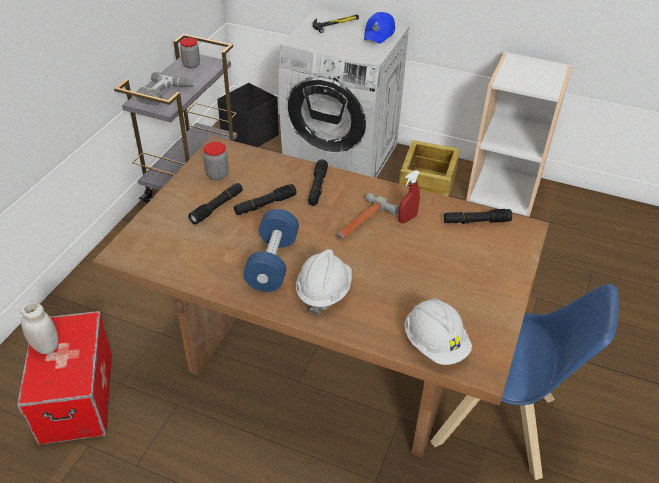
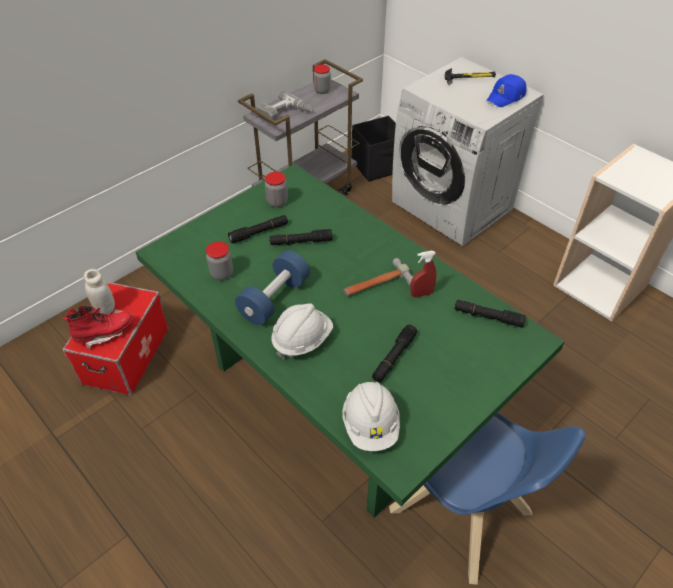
camera: 25 degrees right, 5 degrees up
brown dining table [92,136,549,457] -> green dining table [136,164,565,517]
black flashlight [308,159,328,206] -> black flashlight moved to [372,325,417,383]
crate [399,140,460,197] -> none
none -> red boot [63,305,133,349]
none -> jar [206,242,233,280]

